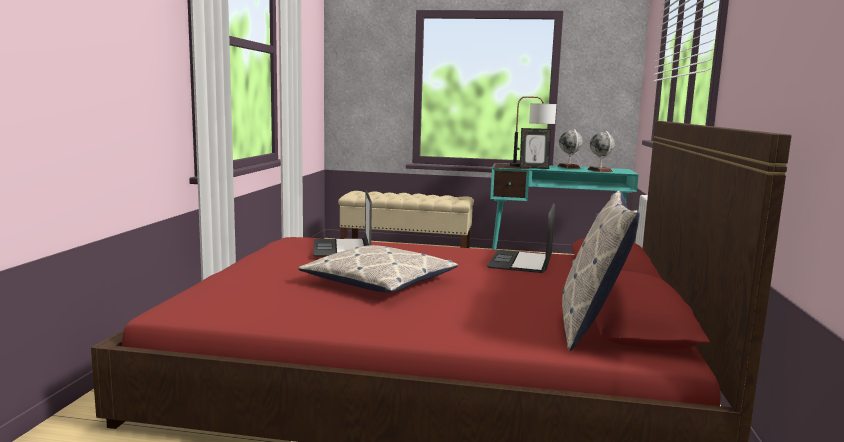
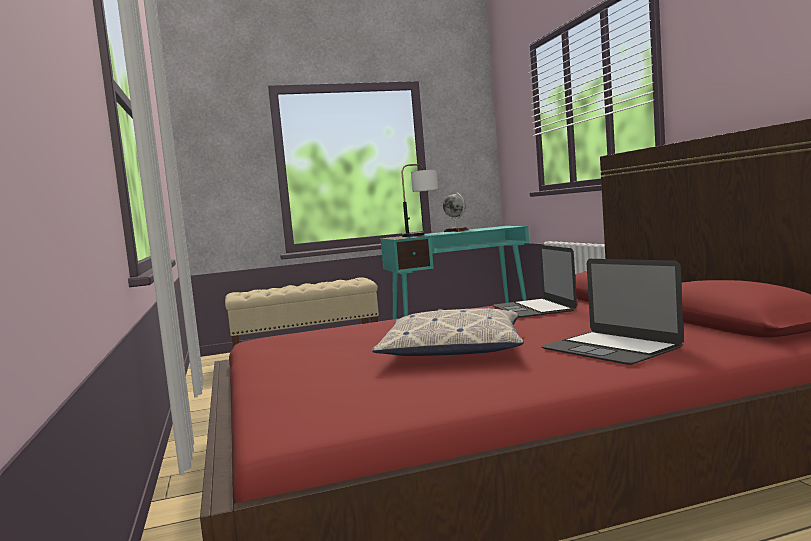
camera: 25 degrees left, 5 degrees down
laptop [313,190,372,257] -> laptop moved to [541,259,684,365]
picture frame [520,128,551,169] -> none
pillow [562,191,640,351] -> none
globe [587,131,615,172] -> none

